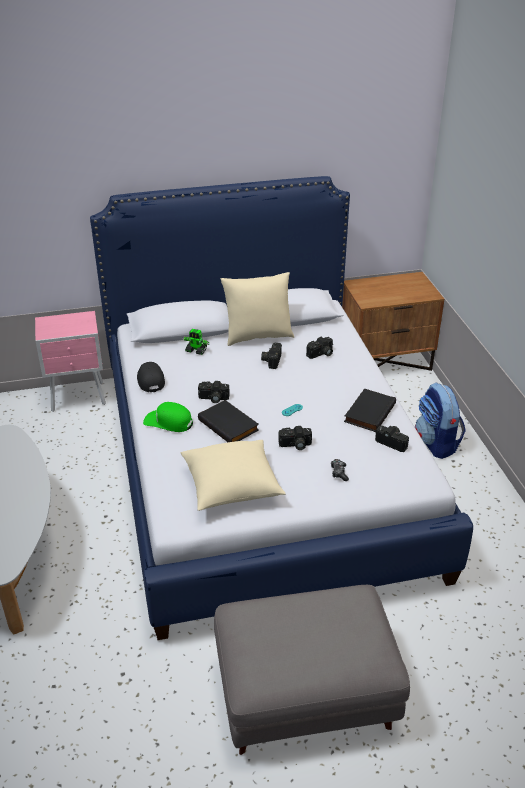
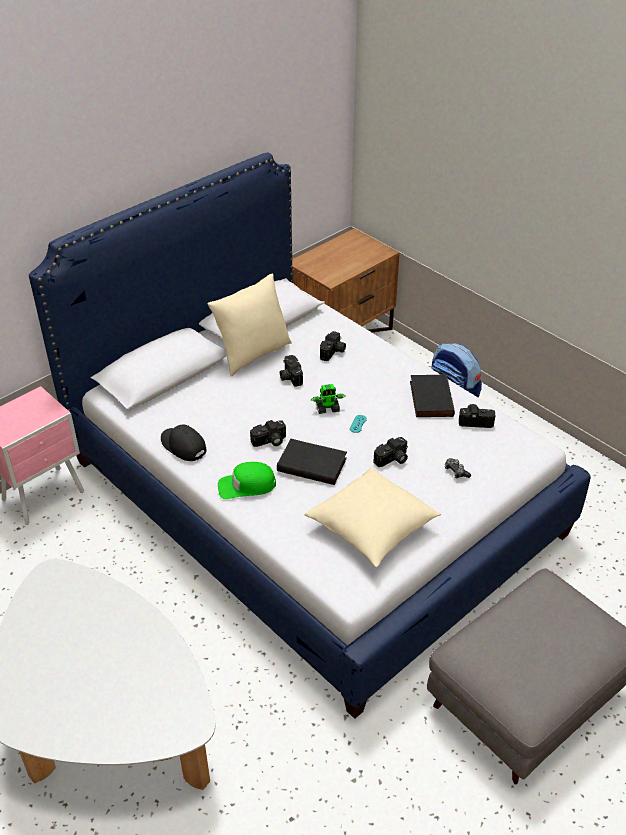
camera: 30 degrees left, 5 degrees up
toy robot [183,329,209,355] -> toy robot moved to [311,384,346,414]

